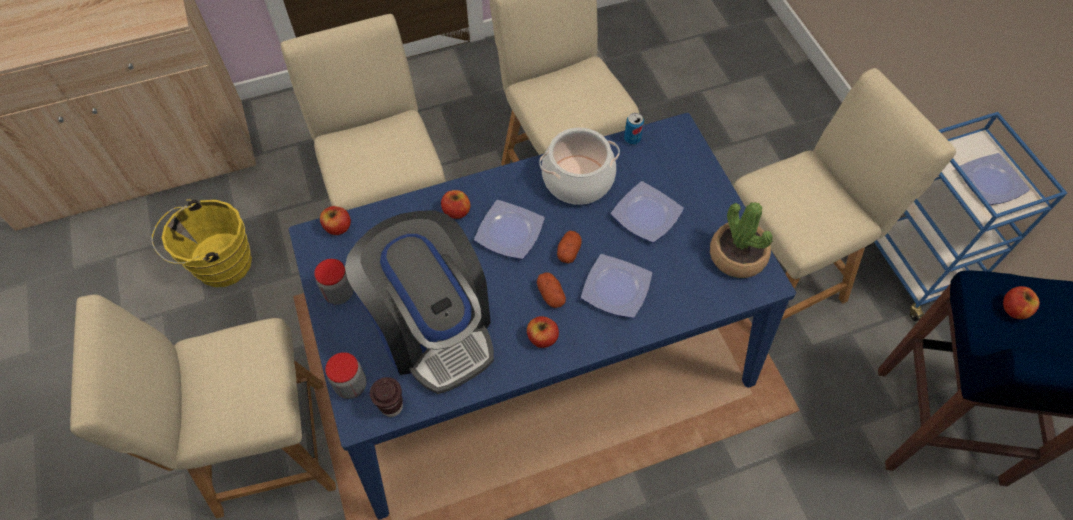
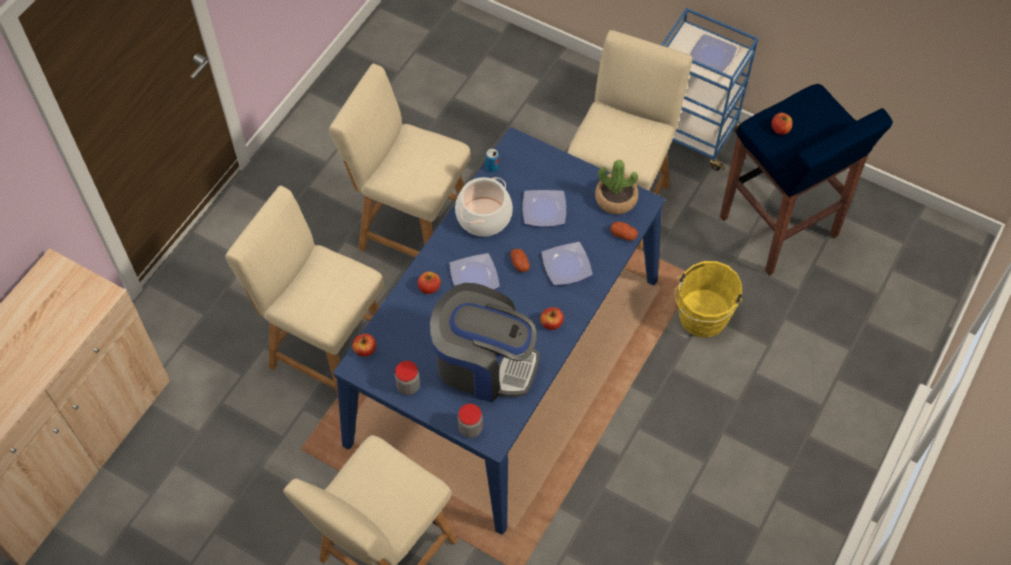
camera: 40 degrees left, 0 degrees up
yellow bucket [151,199,252,287] -> yellow bucket moved to [675,261,742,337]
brown cup [370,377,403,417] -> none
potato [537,272,566,308] -> potato moved to [610,222,638,241]

